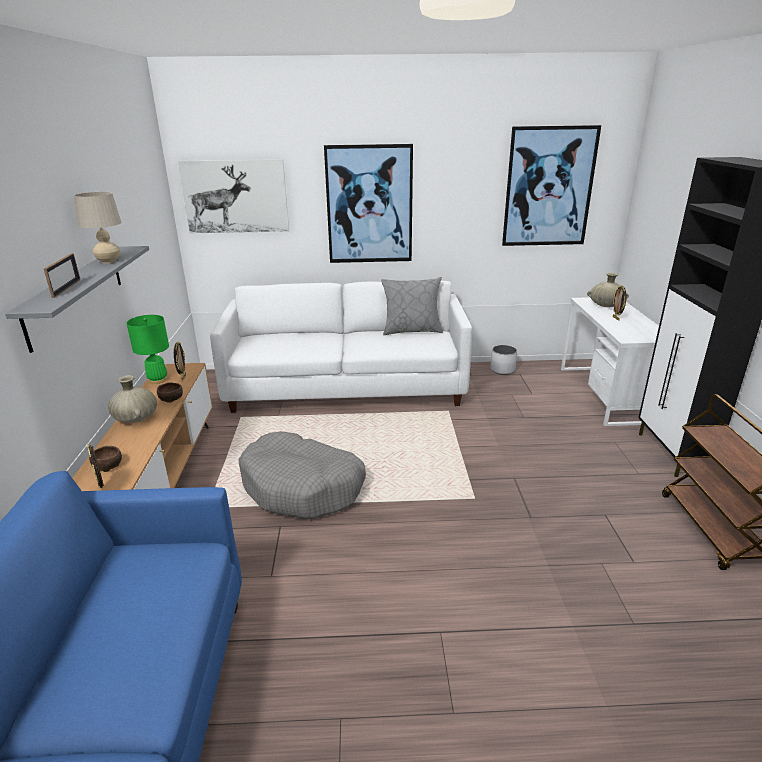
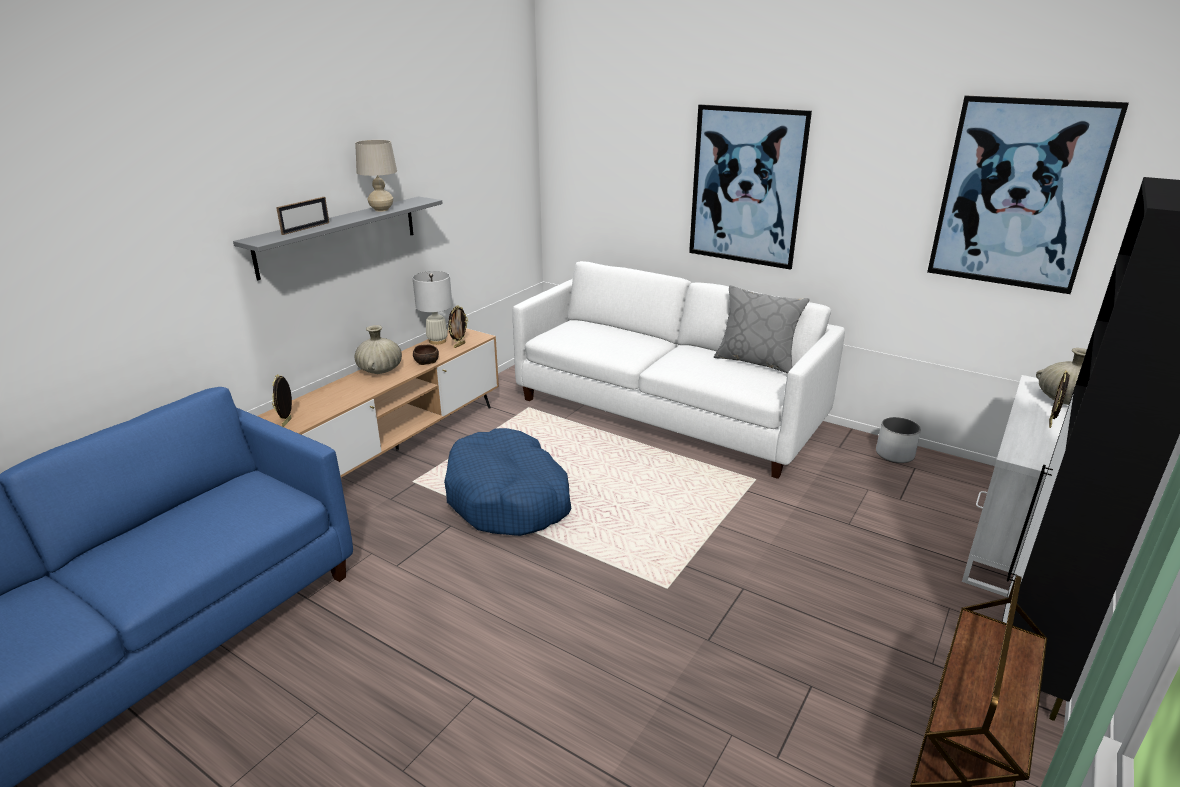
camera: 35 degrees right, 0 degrees up
brown bowl [89,446,122,472] -> none
green table lamp [126,315,169,384] -> white table lamp [413,271,452,345]
picture [178,159,289,233] -> none
grey dog bed [238,431,366,519] -> blue dog bed [444,428,571,536]

